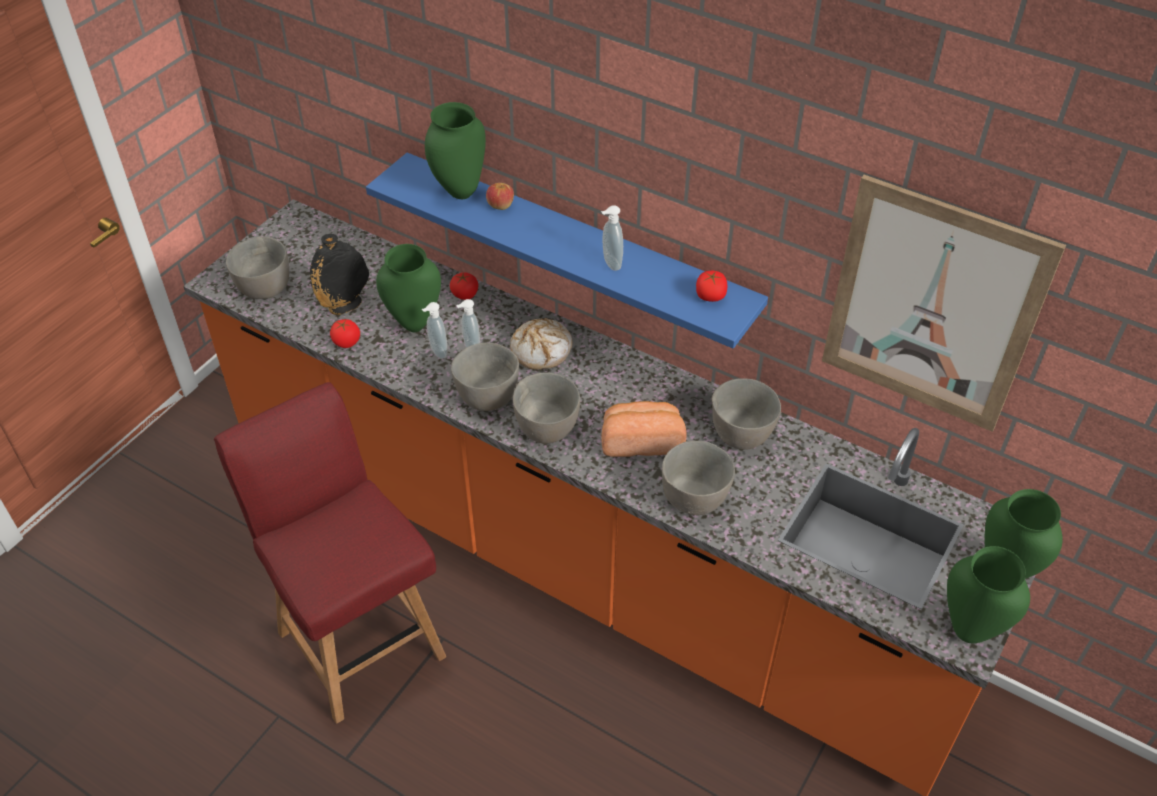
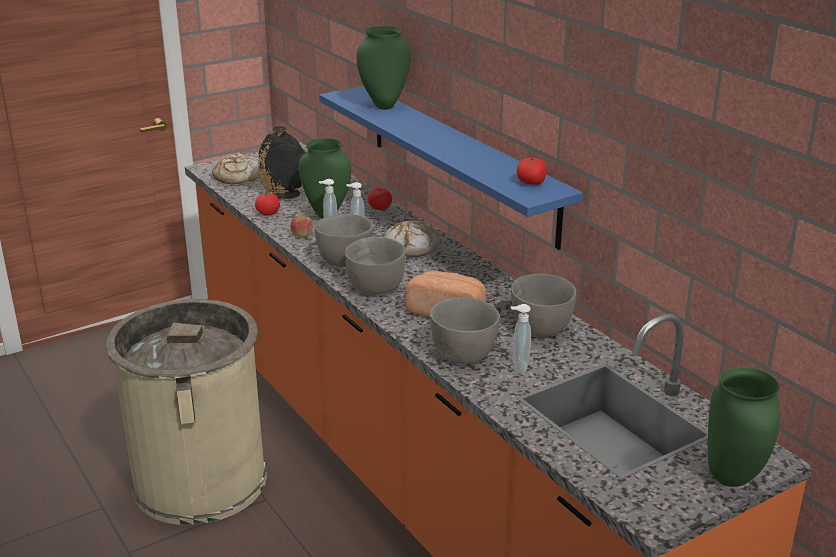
camera: 25 degrees right, 20 degrees down
red chair [214,382,446,724] -> beige trash can [105,299,267,525]
grey bowl [226,237,289,299] -> bread [212,153,260,184]
apple [486,183,514,210] -> apple moved to [290,216,313,238]
soap dispenser [601,205,623,271] -> soap dispenser moved to [511,304,531,374]
picture [822,175,1066,432] -> none
green vase [947,546,1030,643] -> none

